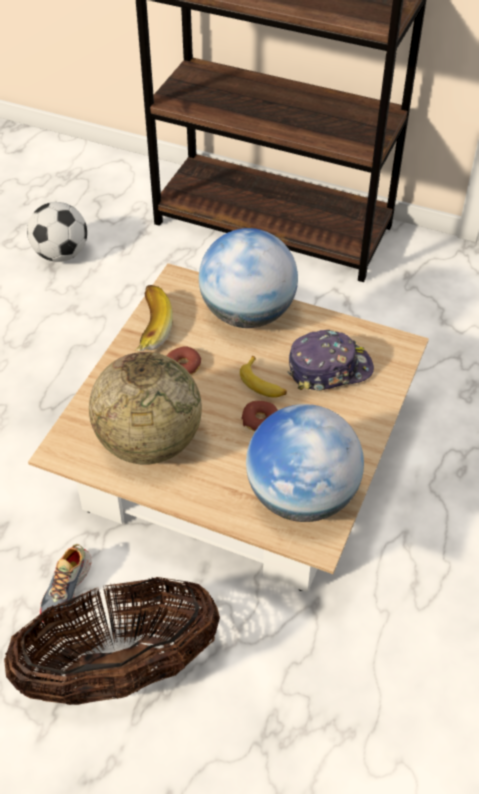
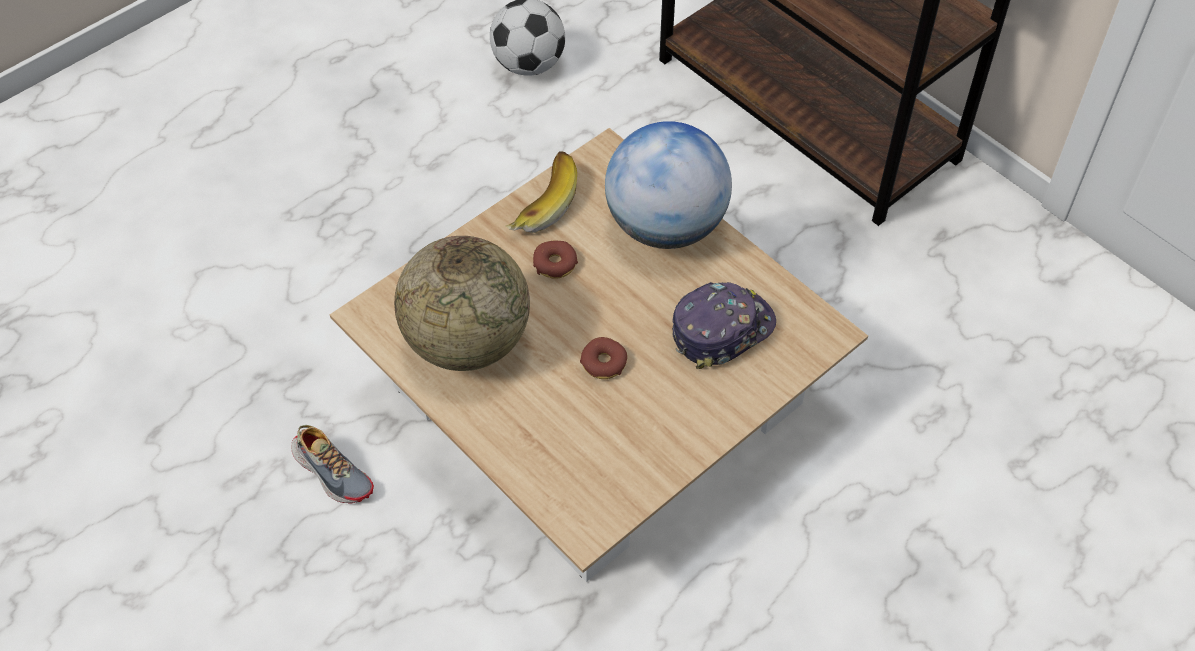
camera: 25 degrees right, 5 degrees up
basket [4,577,220,705] -> none
shoe [40,544,92,623] -> shoe turned 90 degrees counterclockwise [291,425,374,504]
banana [240,356,287,398] -> none
globe [246,404,364,522] -> none
cap [288,330,374,390] -> cap turned 45 degrees counterclockwise [672,282,776,369]

